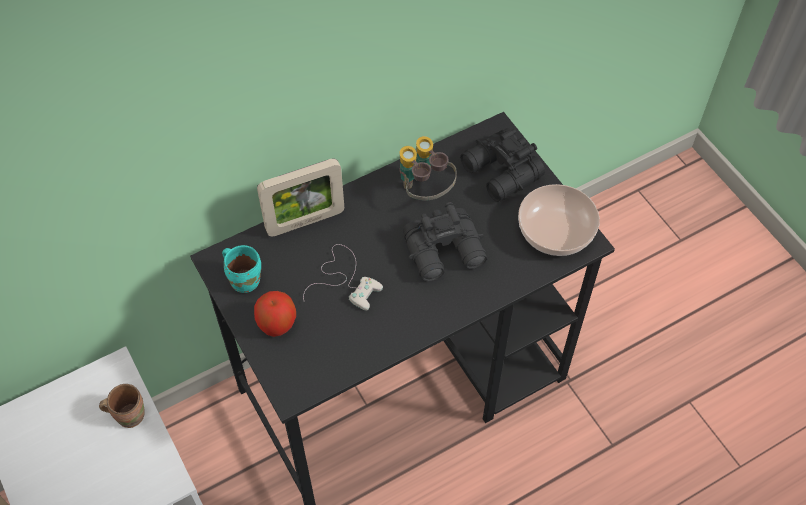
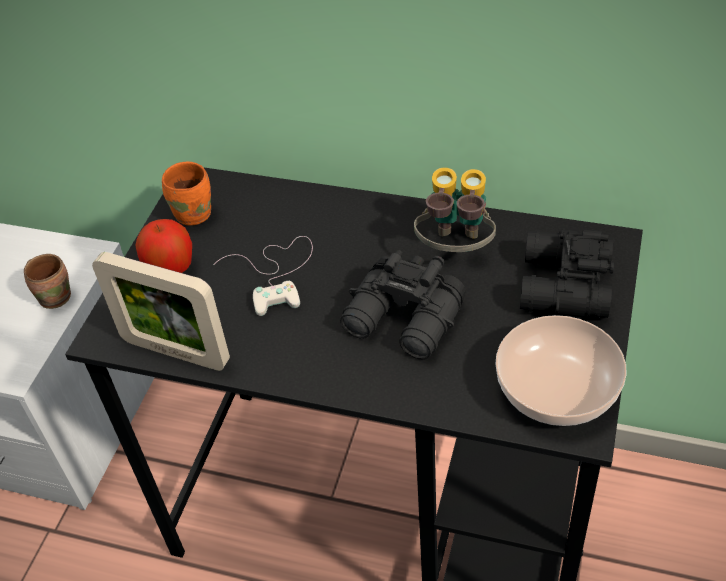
camera: 50 degrees right, 10 degrees down
turquoise mug [222,245,261,293] -> orange mug [162,161,211,225]
picture frame [257,158,344,236] -> picture frame moved to [92,252,230,371]

